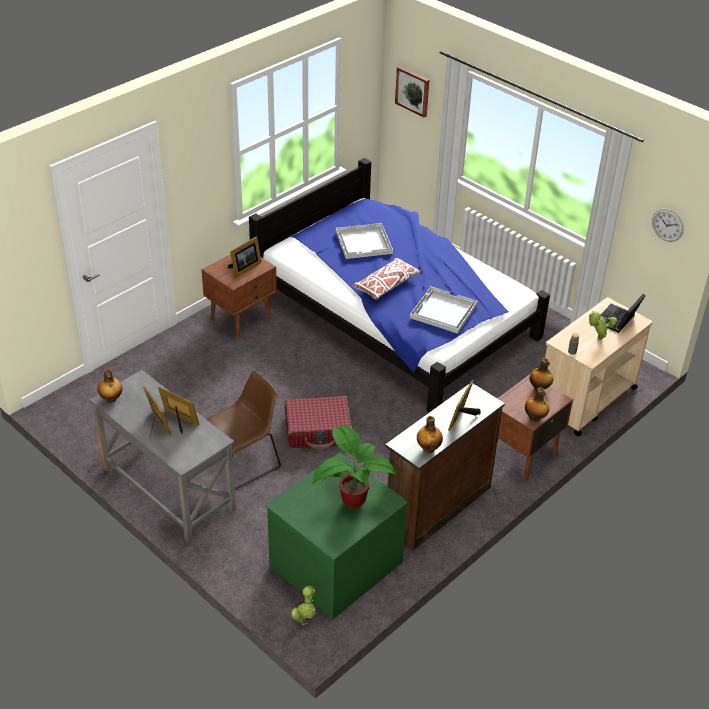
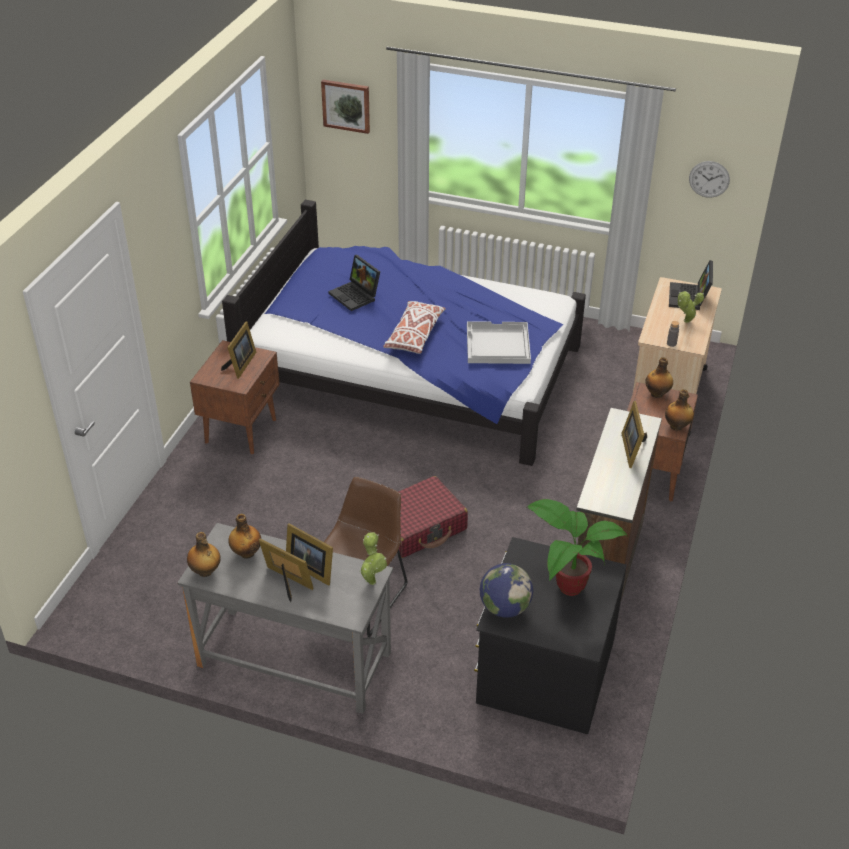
camera: 25 degrees left, 0 degrees up
picture frame [158,387,199,433] -> picture frame turned 150 degrees counterclockwise [286,523,333,586]
green dresser [265,452,408,619] -> black dresser [474,537,627,734]
potted plant [291,586,316,625] -> potted plant moved to [359,532,387,585]
white tray [336,223,393,259] -> laptop [328,255,380,311]
bottle [417,416,443,453] -> bottle moved to [228,514,261,559]
none -> globe [480,563,533,618]

